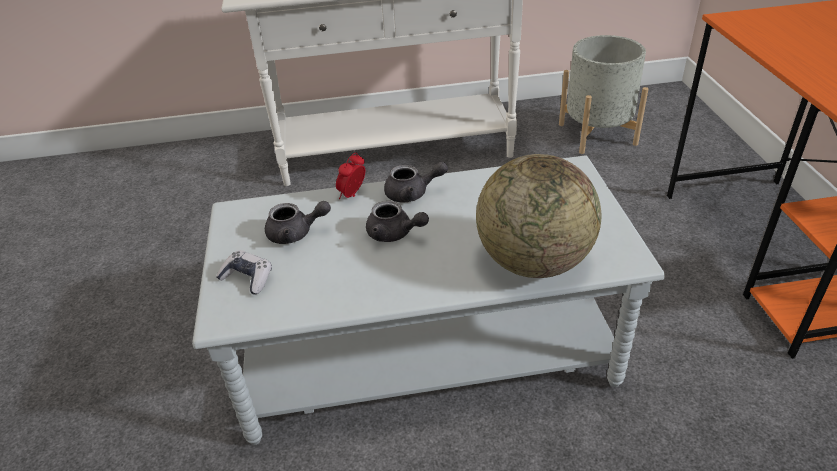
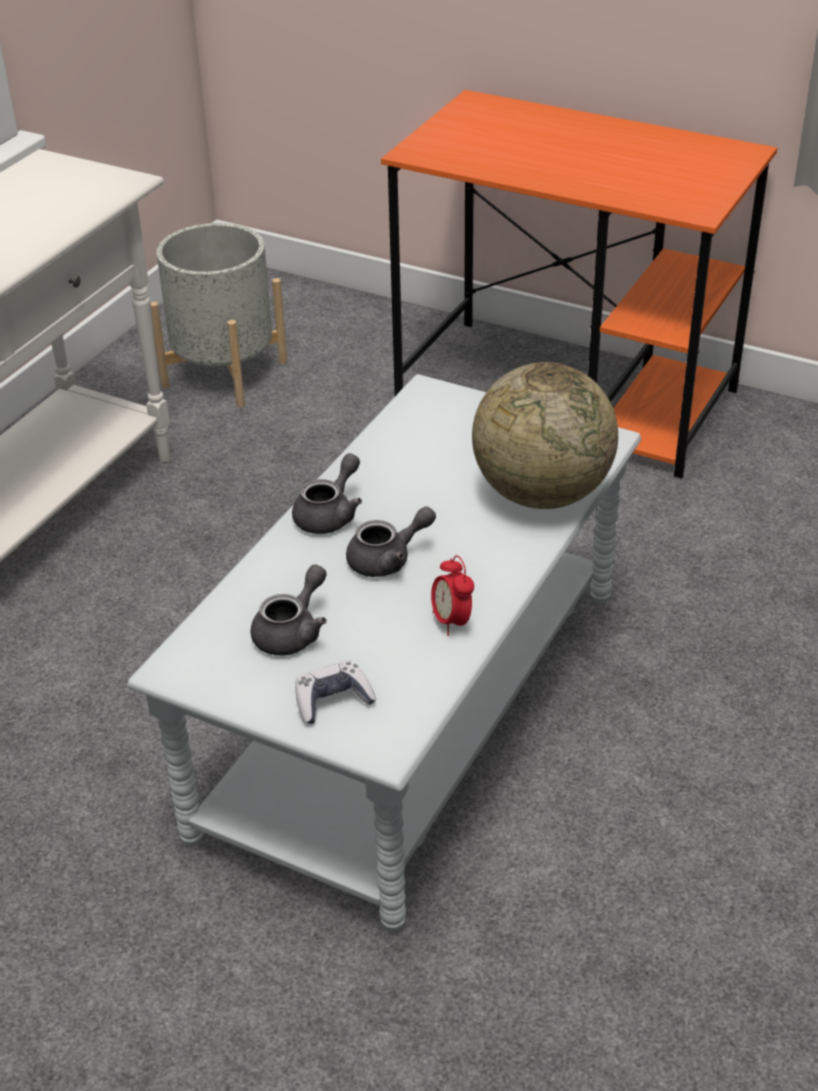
camera: 55 degrees left, 0 degrees up
alarm clock [336,153,365,199] -> alarm clock moved to [431,555,474,636]

